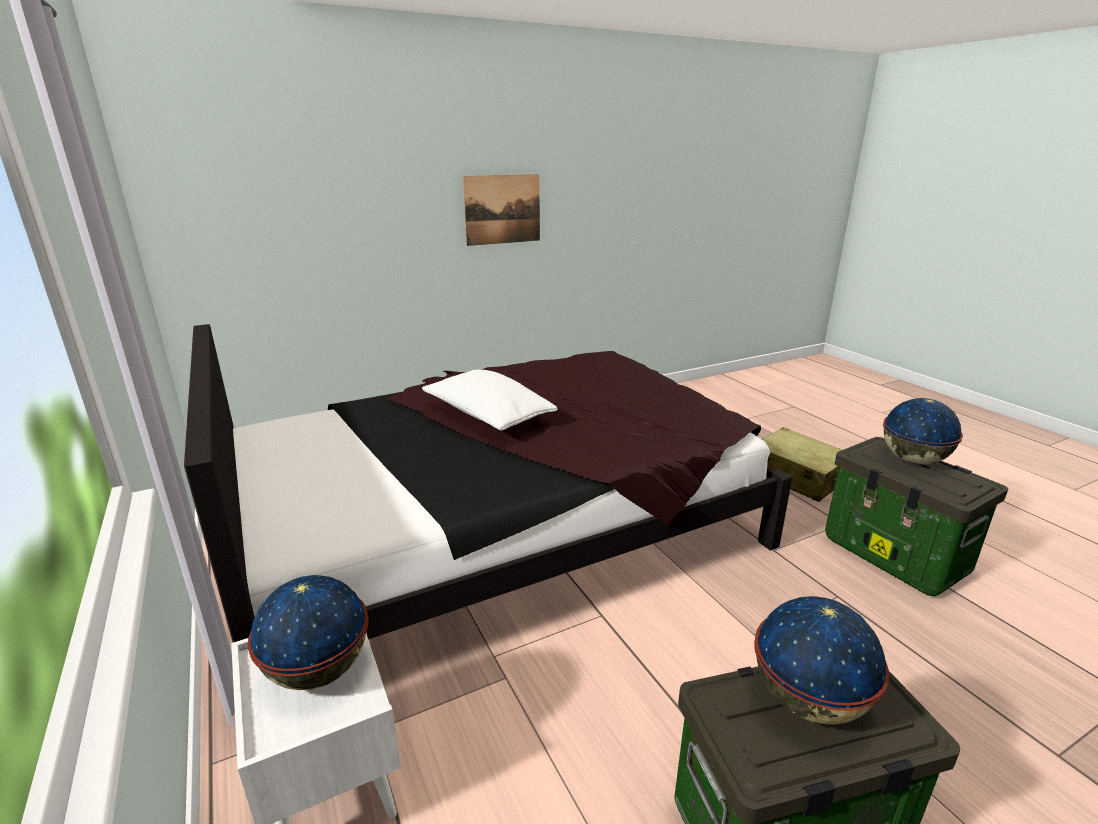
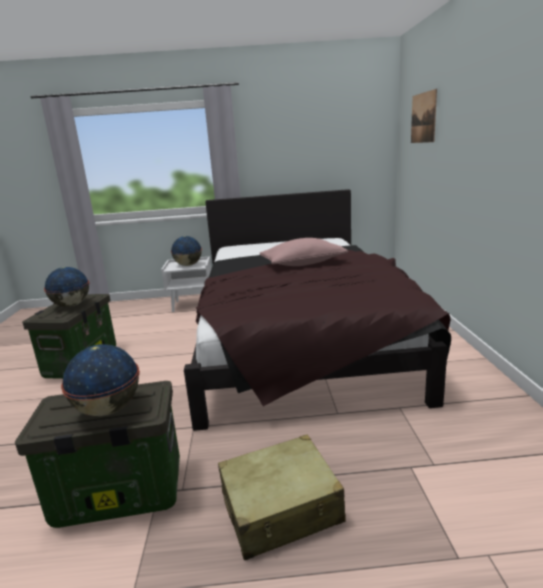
camera: 115 degrees right, 5 degrees down
white pillow [422,370,558,431] -> pink pillow [259,238,348,266]
picture [463,174,540,246] -> picture moved to [411,89,437,143]

